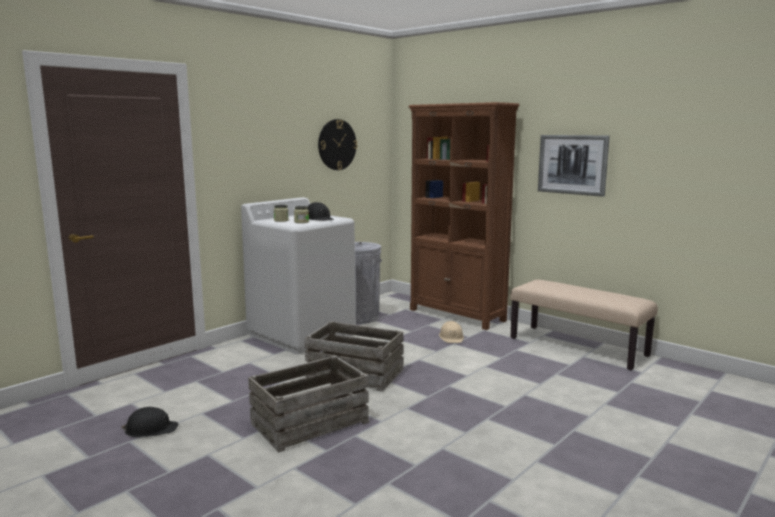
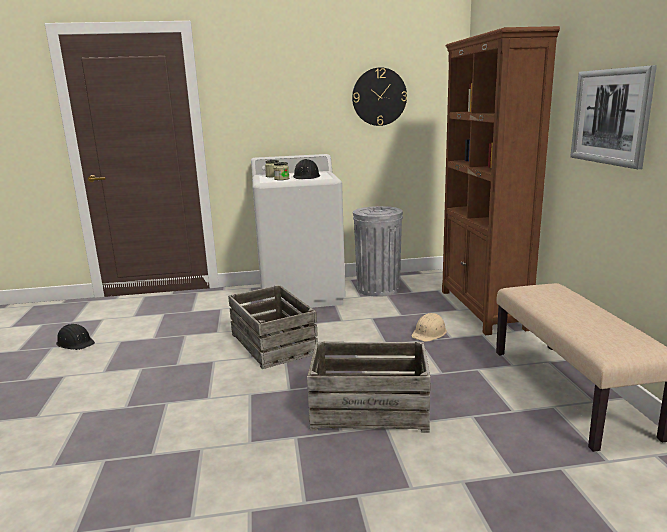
camera: 40 degrees right, 5 degrees up
crate [248,356,369,452] -> crate moved to [307,342,430,433]

